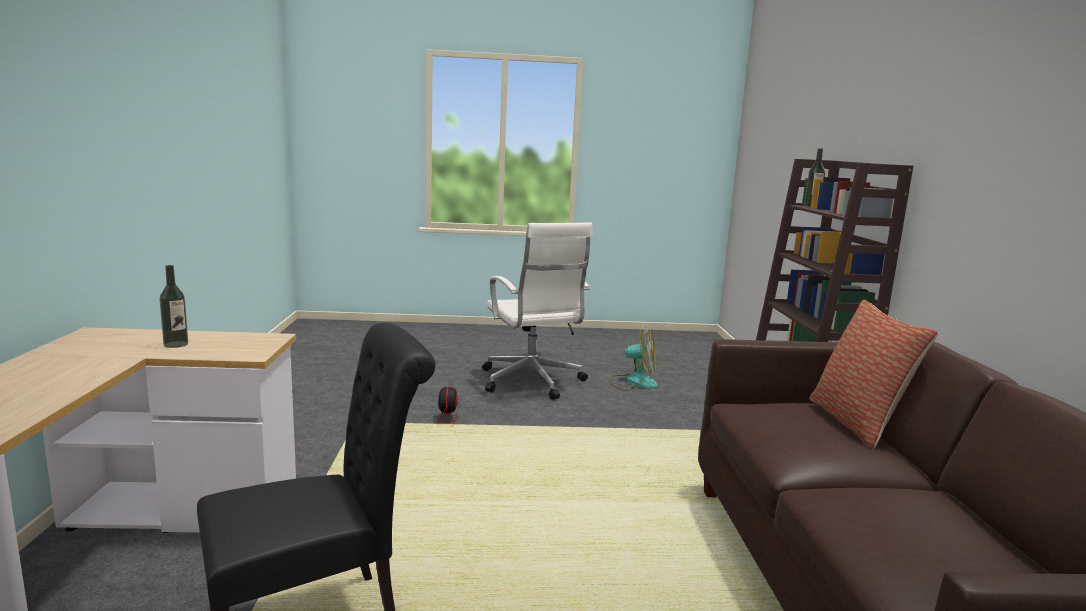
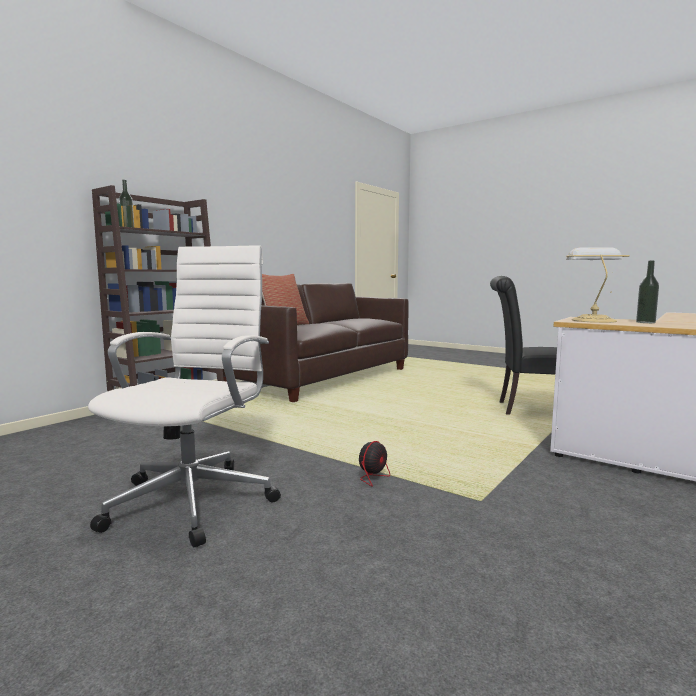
camera: 140 degrees left, 5 degrees down
fan [609,326,658,391] -> none
none -> table lamp [566,247,630,323]

